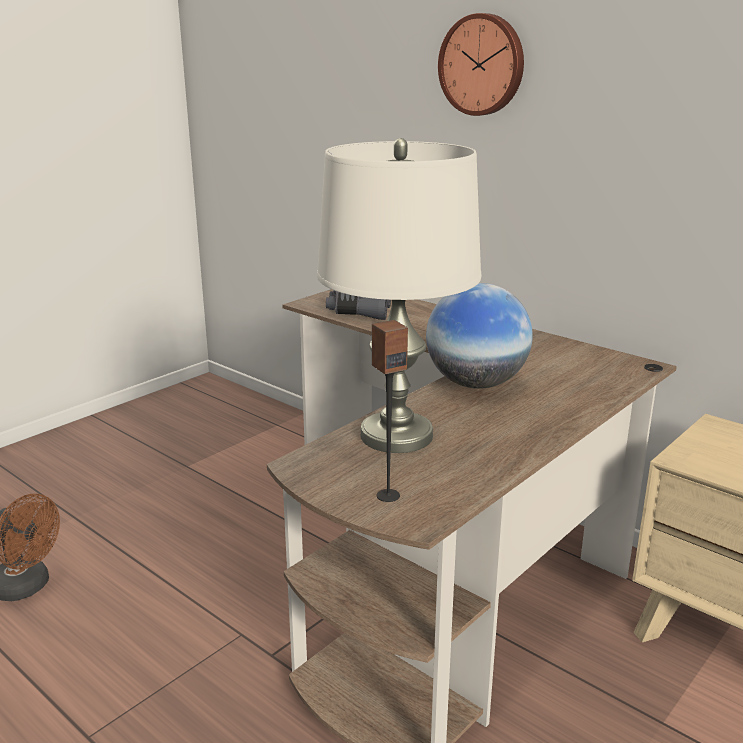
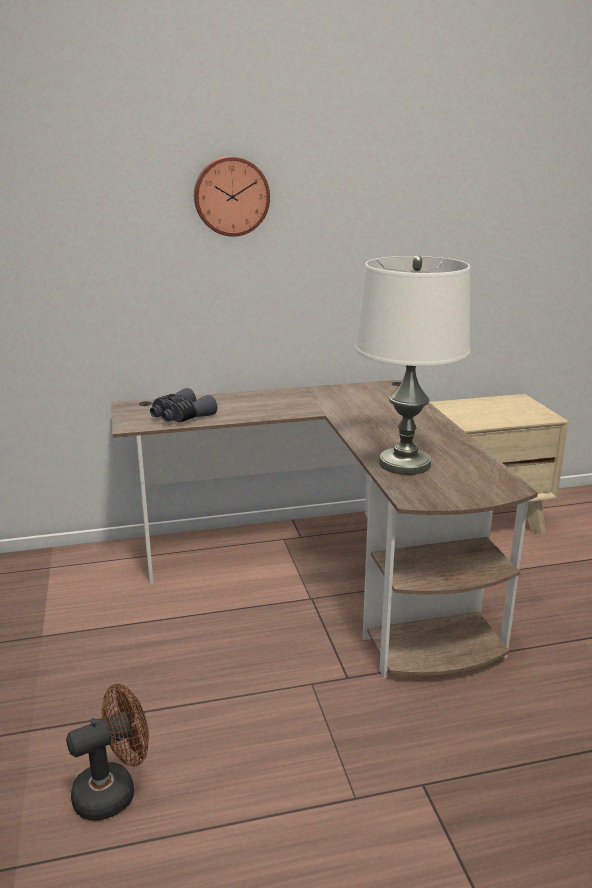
camera: 55 degrees left, 0 degrees up
speaker [372,320,408,502] -> none
globe [426,283,533,389] -> none

